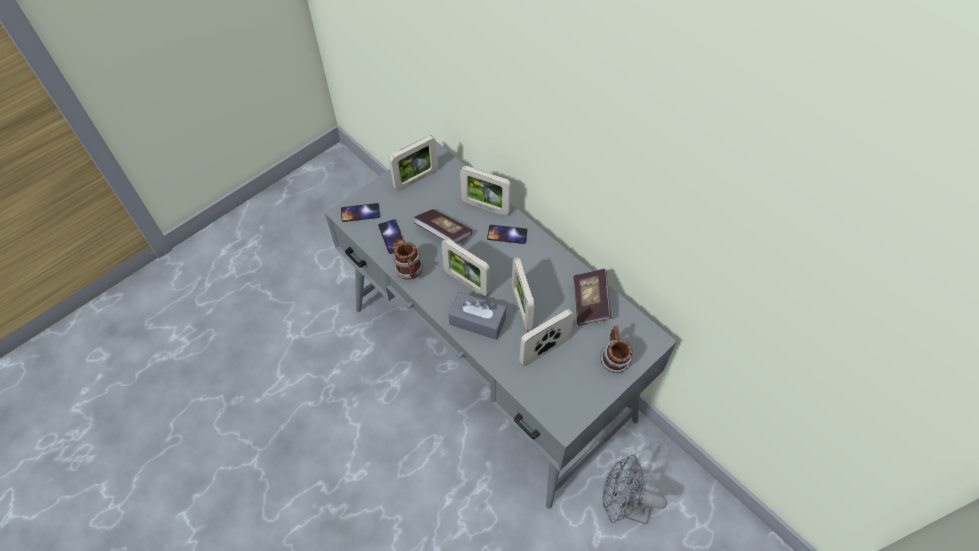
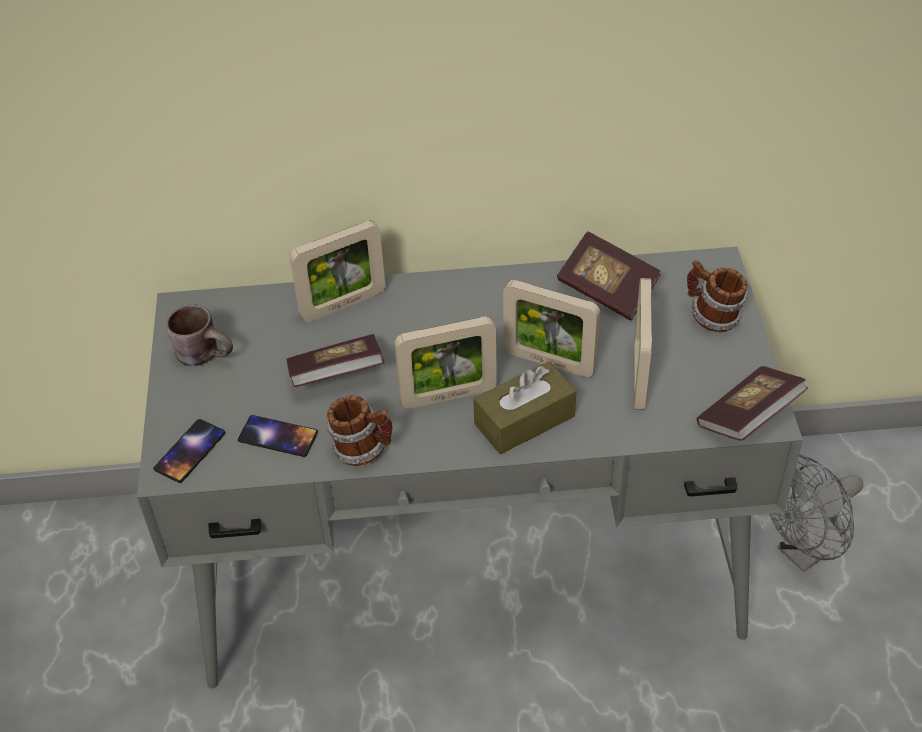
camera: 50 degrees left, 10 degrees down
picture frame [389,135,438,191] -> brown mug [166,304,233,366]
grey tissue box [448,292,506,340] -> brown tissue box [473,361,576,454]
phone [487,225,527,244] -> none
none -> book [696,366,808,441]

